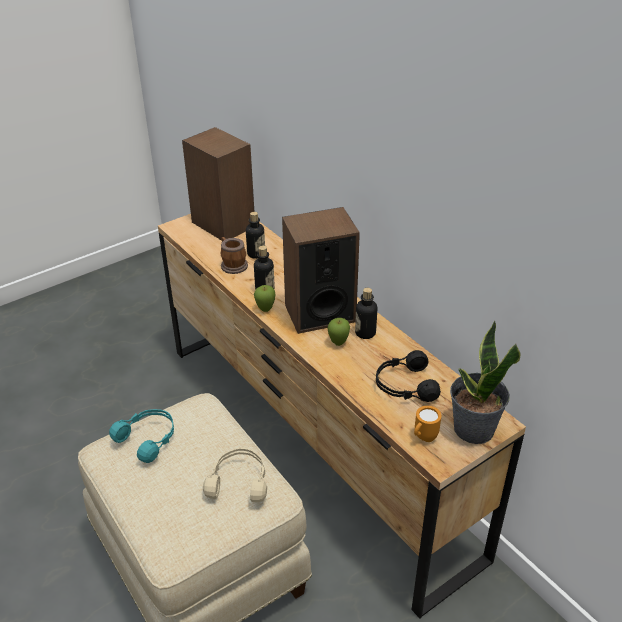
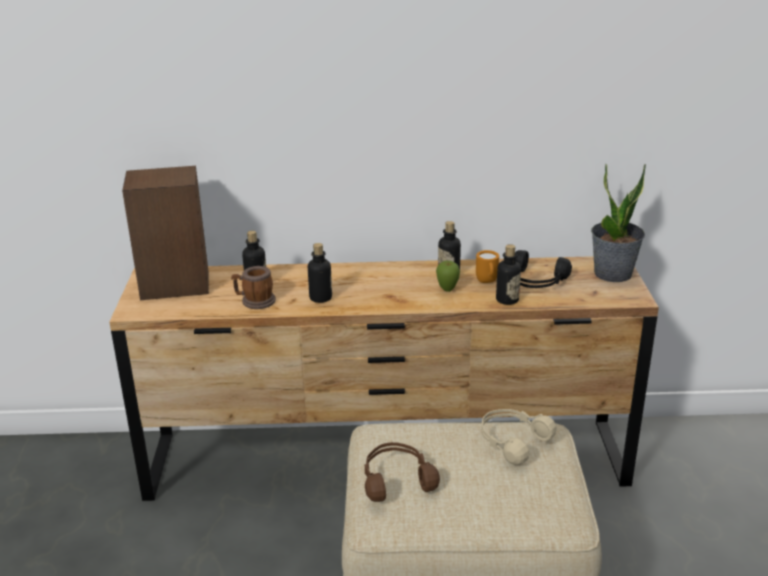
camera: 55 degrees left, 10 degrees down
turquoise headphones [109,409,174,463] -> brown headphones [365,442,440,502]
apple [254,285,276,312] -> none
speaker [282,207,360,334] -> none
orange mug [414,406,441,442] -> orange mug moved to [476,250,499,283]
none -> bottle [496,244,521,305]

